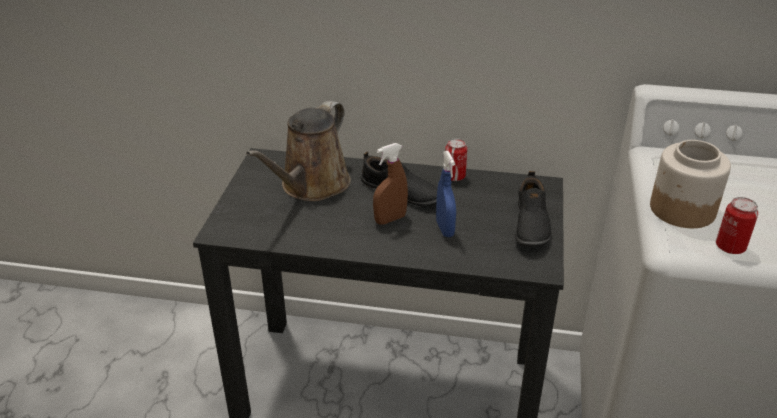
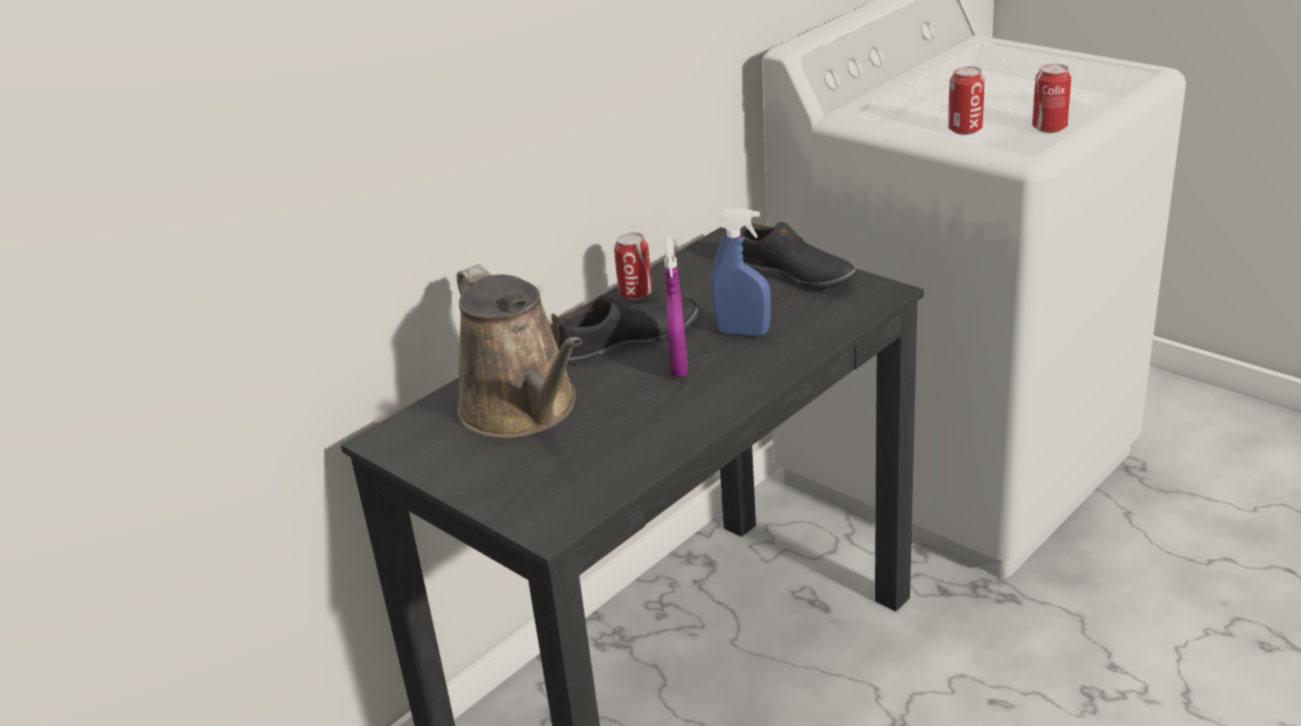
camera: 55 degrees left, 5 degrees down
brown spray bottle [373,143,408,225] -> purple spray bottle [664,237,688,377]
jar [650,140,731,228] -> can [948,66,985,135]

